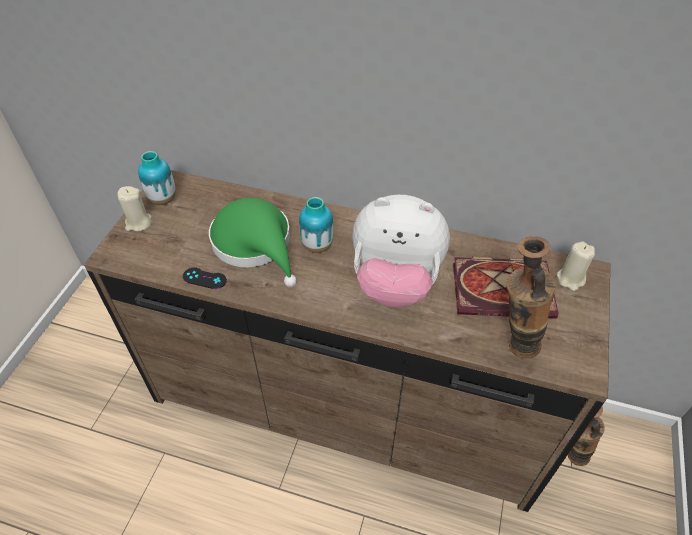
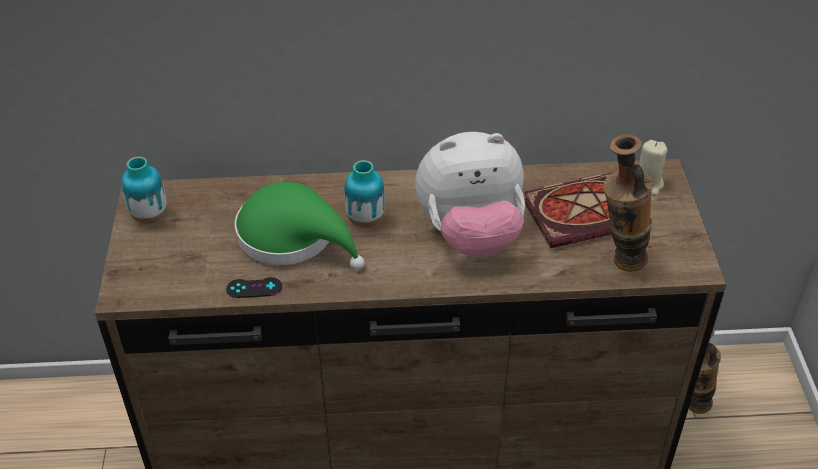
camera: 20 degrees left, 5 degrees down
beige candle [117,186,152,231] -> none

